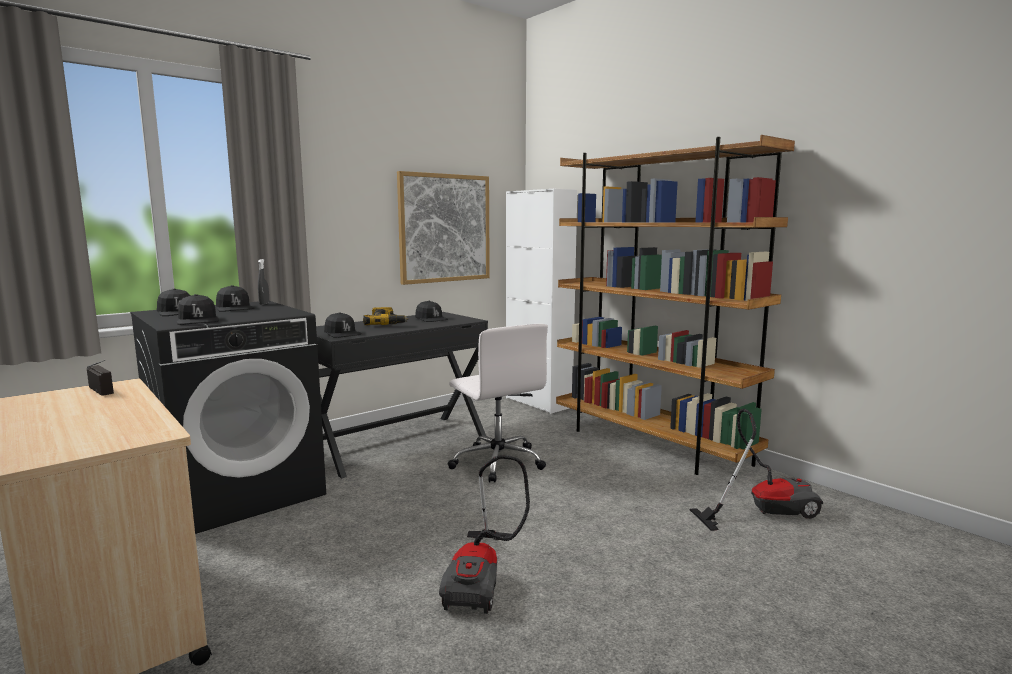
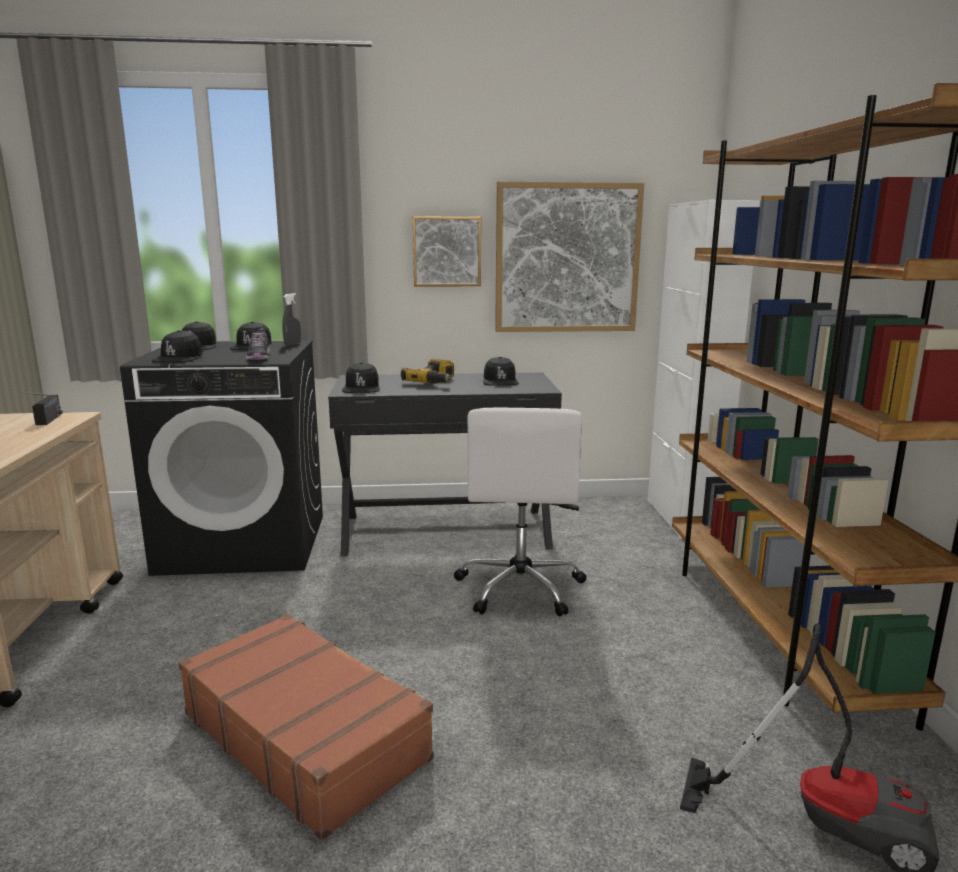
camera: 35 degrees right, 5 degrees up
vacuum cleaner [439,455,530,614] -> brown suitcase [178,614,434,840]
none -> shoe [246,328,270,360]
none -> picture [413,216,481,287]

